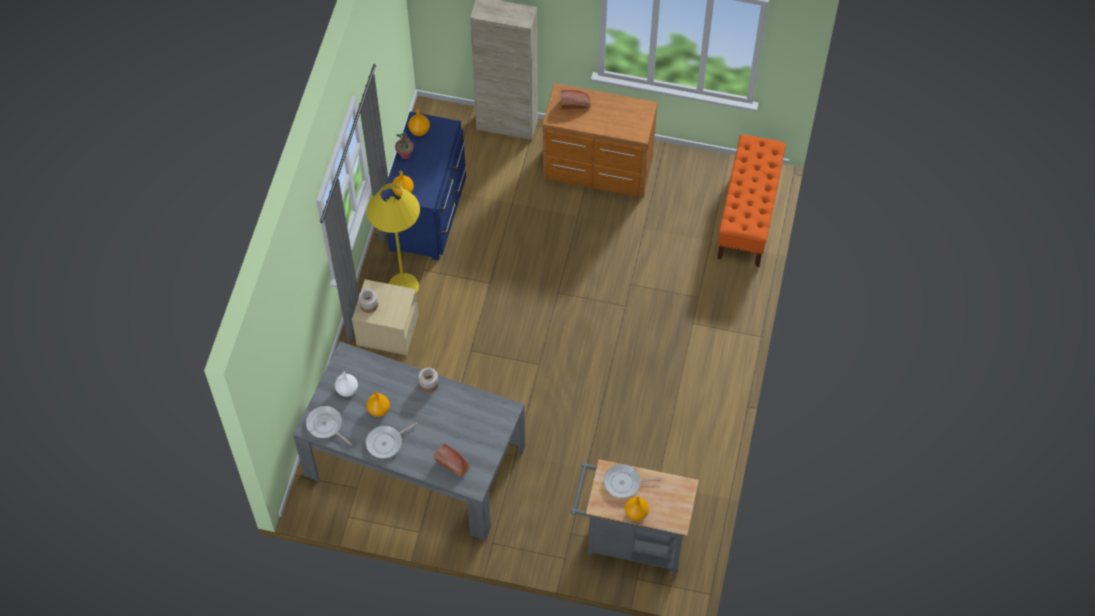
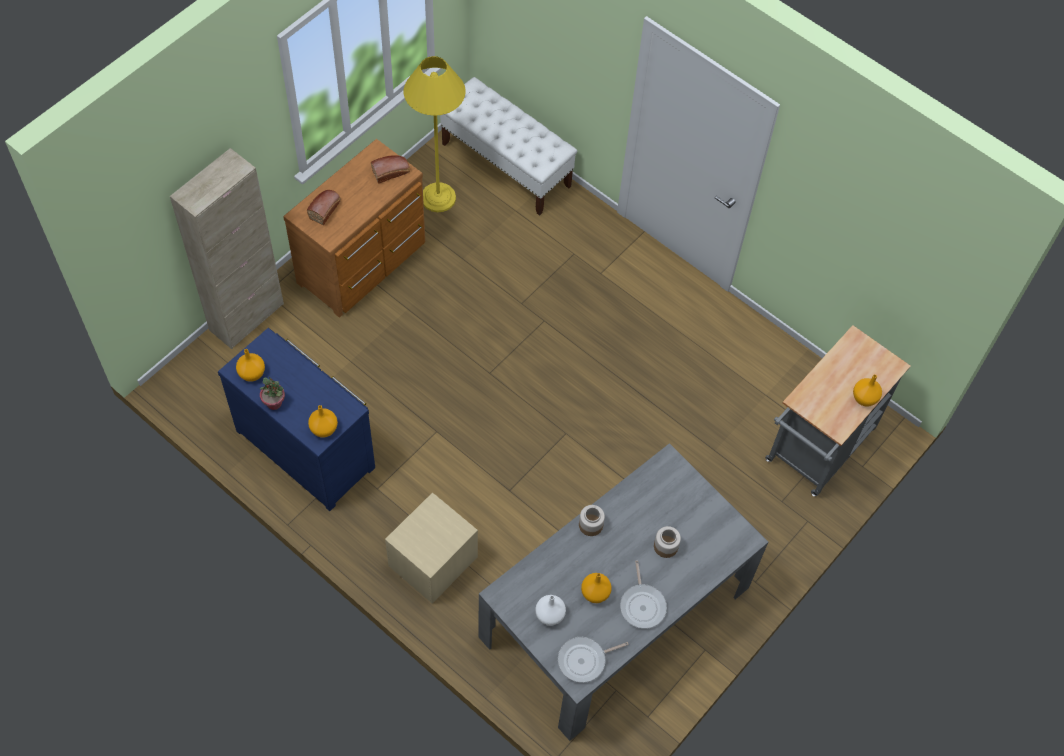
camera: 65 degrees left, 0 degrees up
jar [359,289,378,313] -> jar moved to [654,526,681,558]
yellow floor lamp [367,183,420,295] -> yellow floor lamp moved to [403,56,466,212]
bread [434,444,470,477] -> bread moved to [371,155,410,184]
frying pan [604,464,661,498] -> none
orange bench [717,135,786,267] -> white bench [440,77,577,216]

